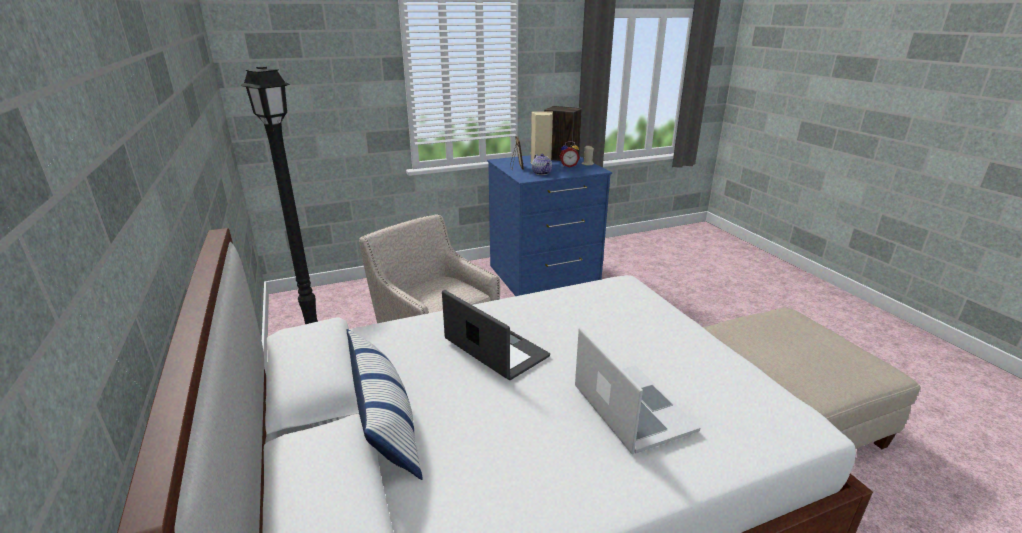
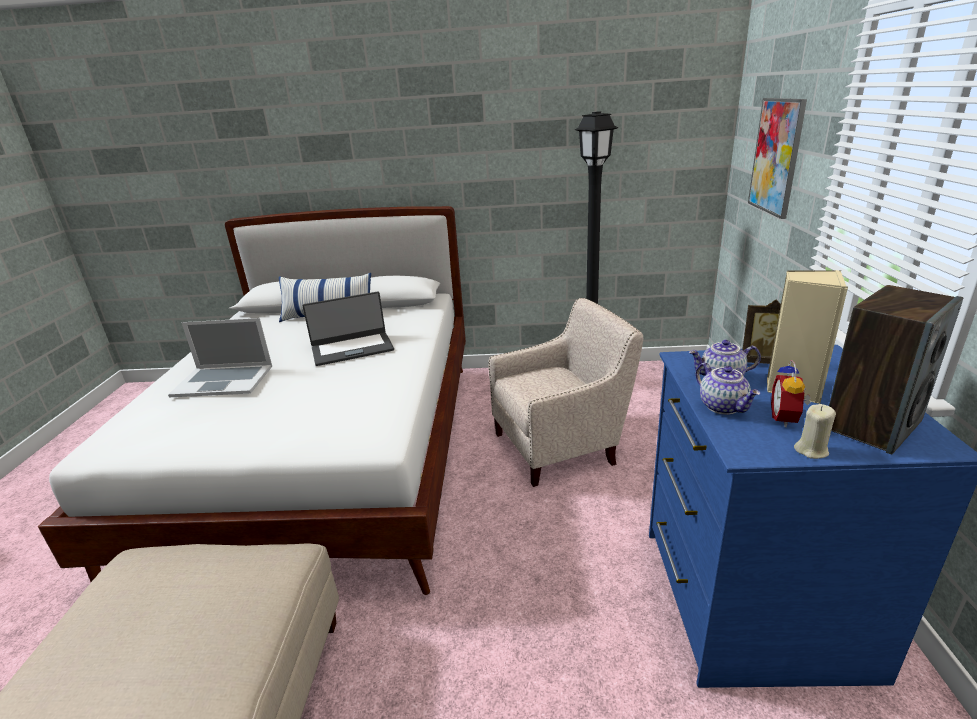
camera: 115 degrees right, 0 degrees up
none -> teapot [696,363,760,415]
none -> picture [748,98,807,219]

